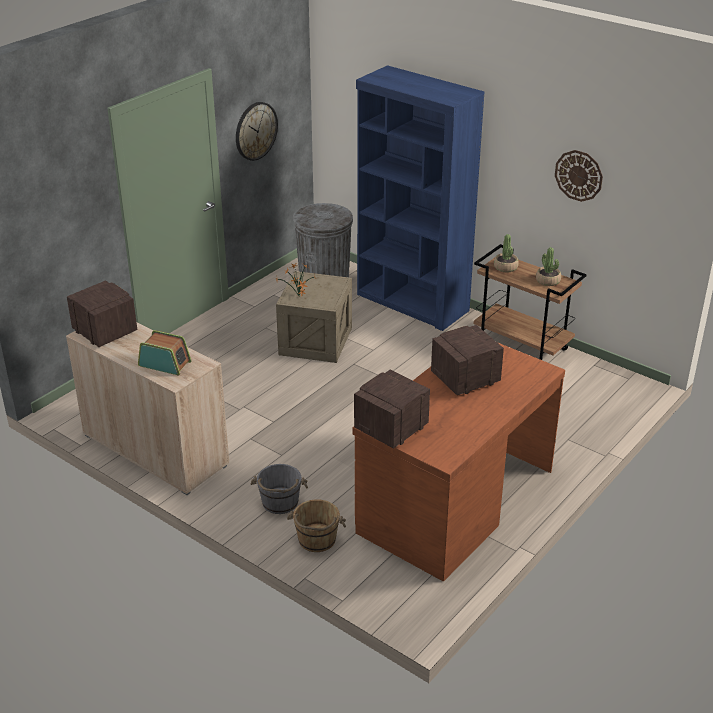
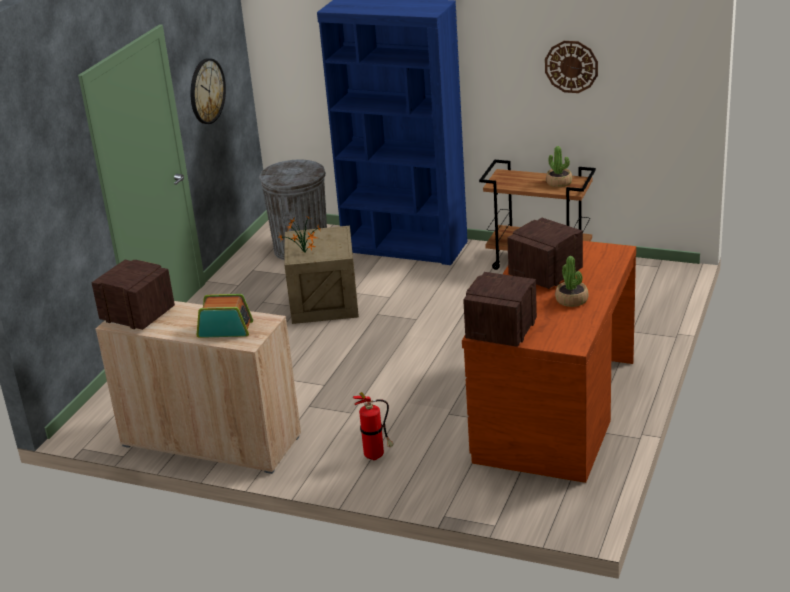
camera: 15 degrees left, 5 degrees down
grey bucket [251,464,308,514] -> fire extinguisher [353,392,394,461]
brown bucket [287,499,346,552] -> none
potted plant [494,234,519,272] -> potted plant moved to [555,256,589,307]

